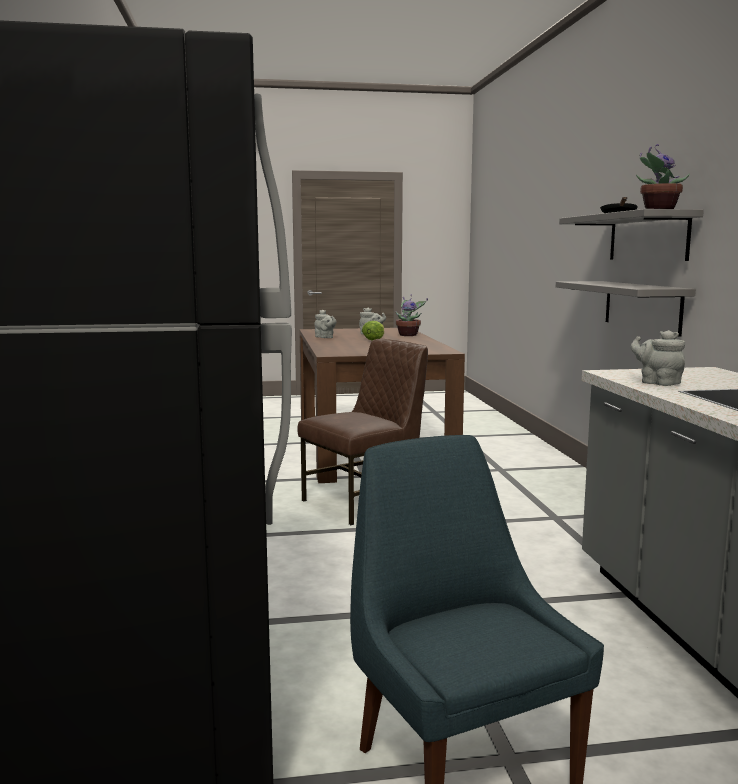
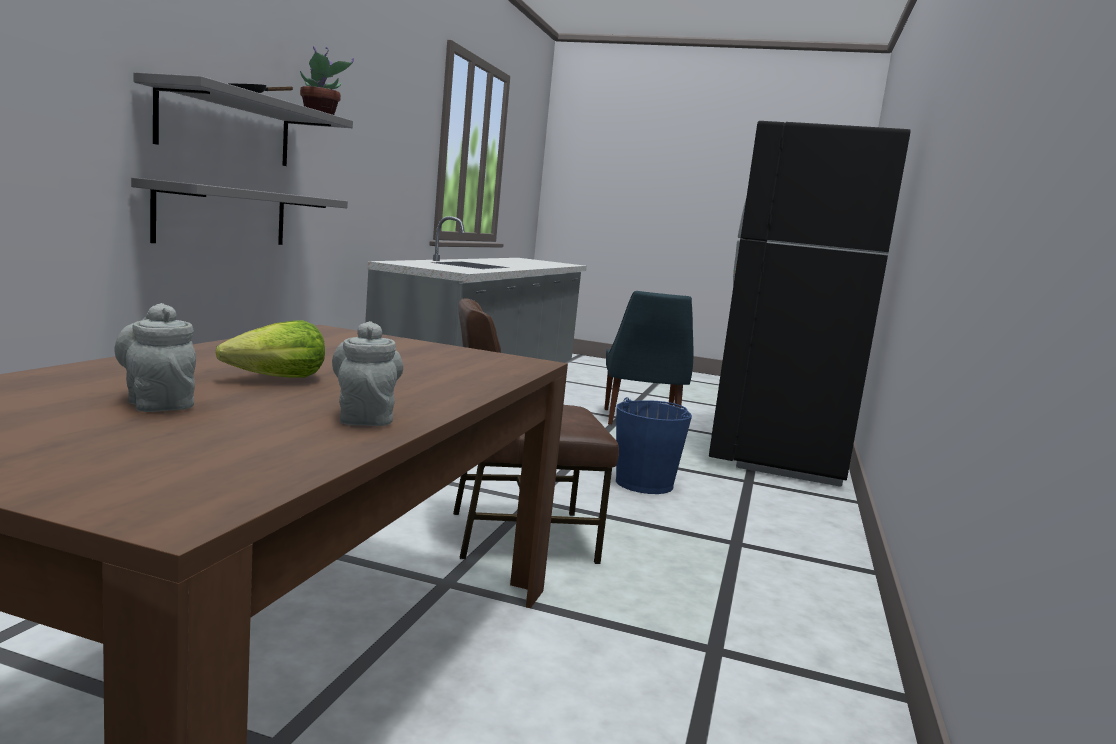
camera: 155 degrees left, 0 degrees up
potted plant [396,297,428,336] -> none
grey teapot [631,330,685,386] -> none
none -> blue bucket [616,397,692,494]

